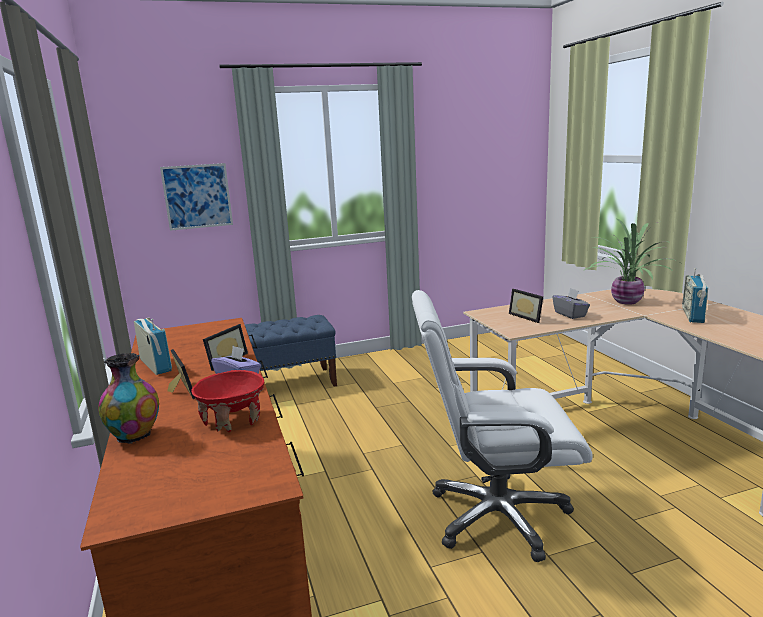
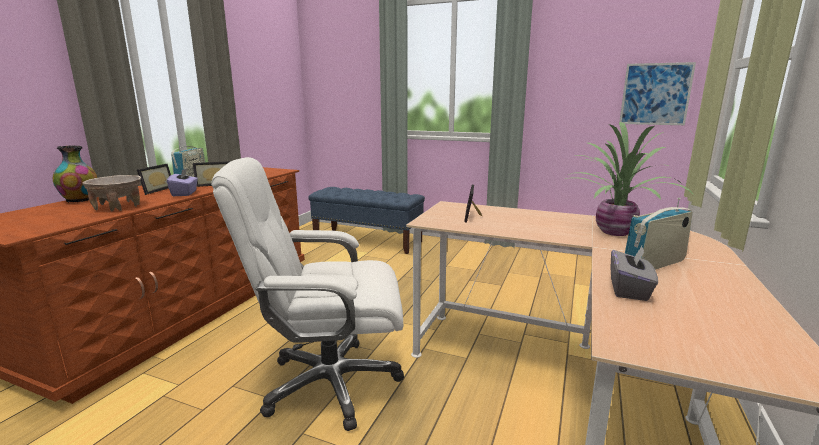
camera: 40 degrees right, 0 degrees up
picture [160,163,233,231] -> picture moved to [619,62,696,125]
red bowl [191,370,264,432] -> beige bowl [82,175,141,211]
white office chair [412,290,593,562] -> white office chair turned 45 degrees counterclockwise [211,157,404,431]
grey tissue box [552,288,590,319] -> grey tissue box moved to [610,246,658,301]

